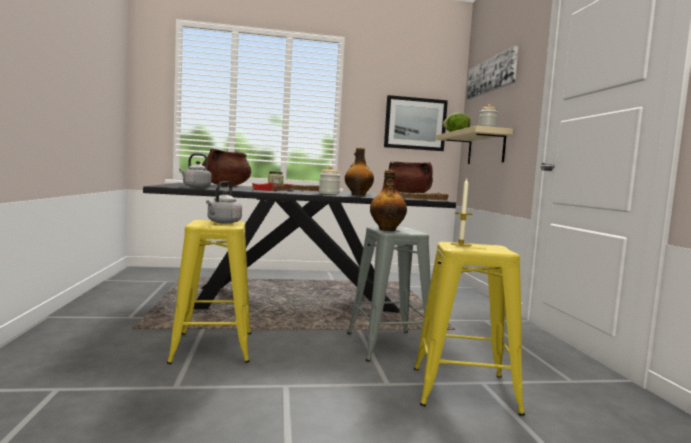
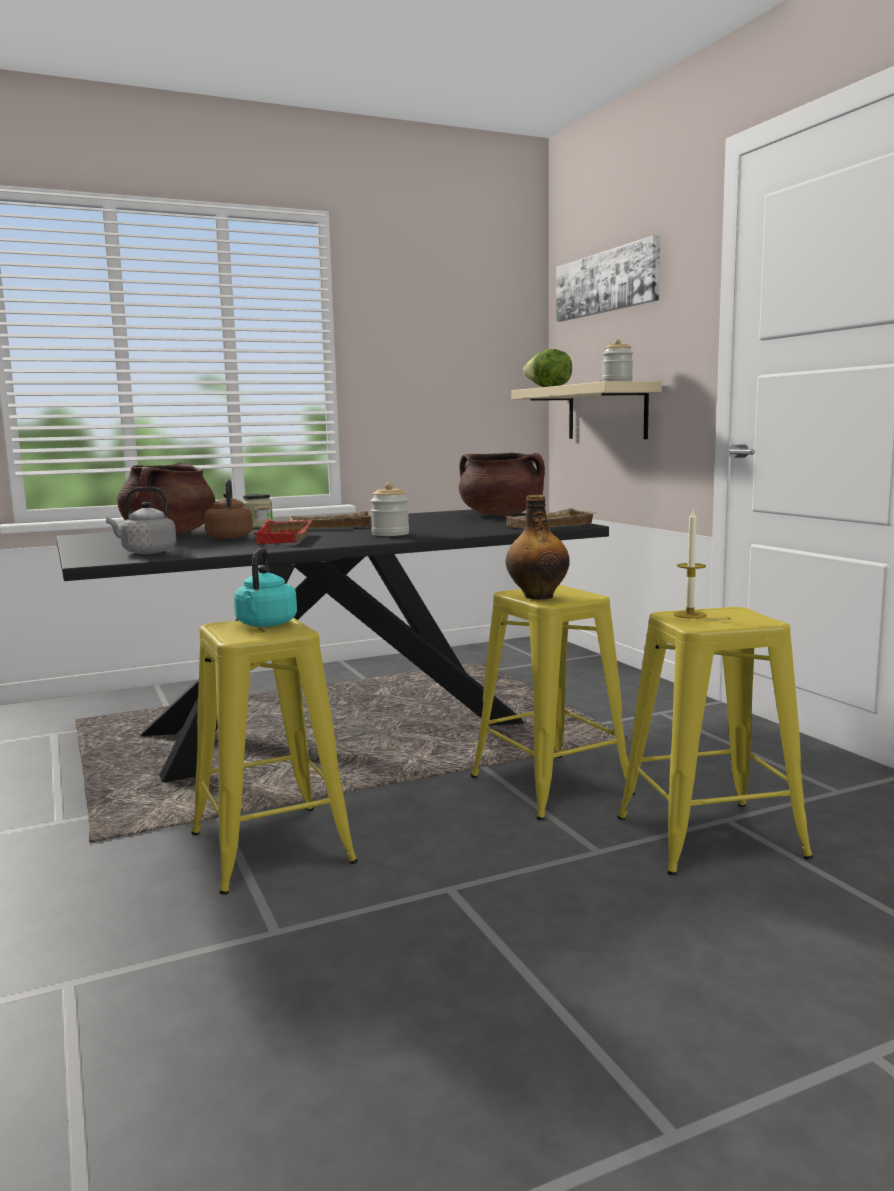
camera: 15 degrees left, 5 degrees up
grey kettle [206,181,242,224] -> turquoise kettle [234,548,297,627]
bottle [345,148,374,196] -> none
grey stool [347,227,431,362] -> yellow stool [471,585,635,820]
picture [384,95,448,151] -> none
none -> brown kettle [204,479,253,539]

